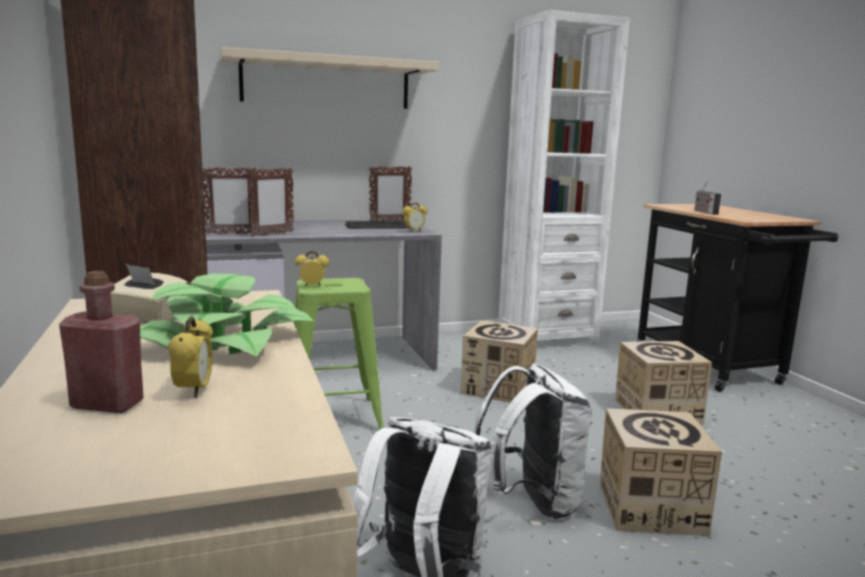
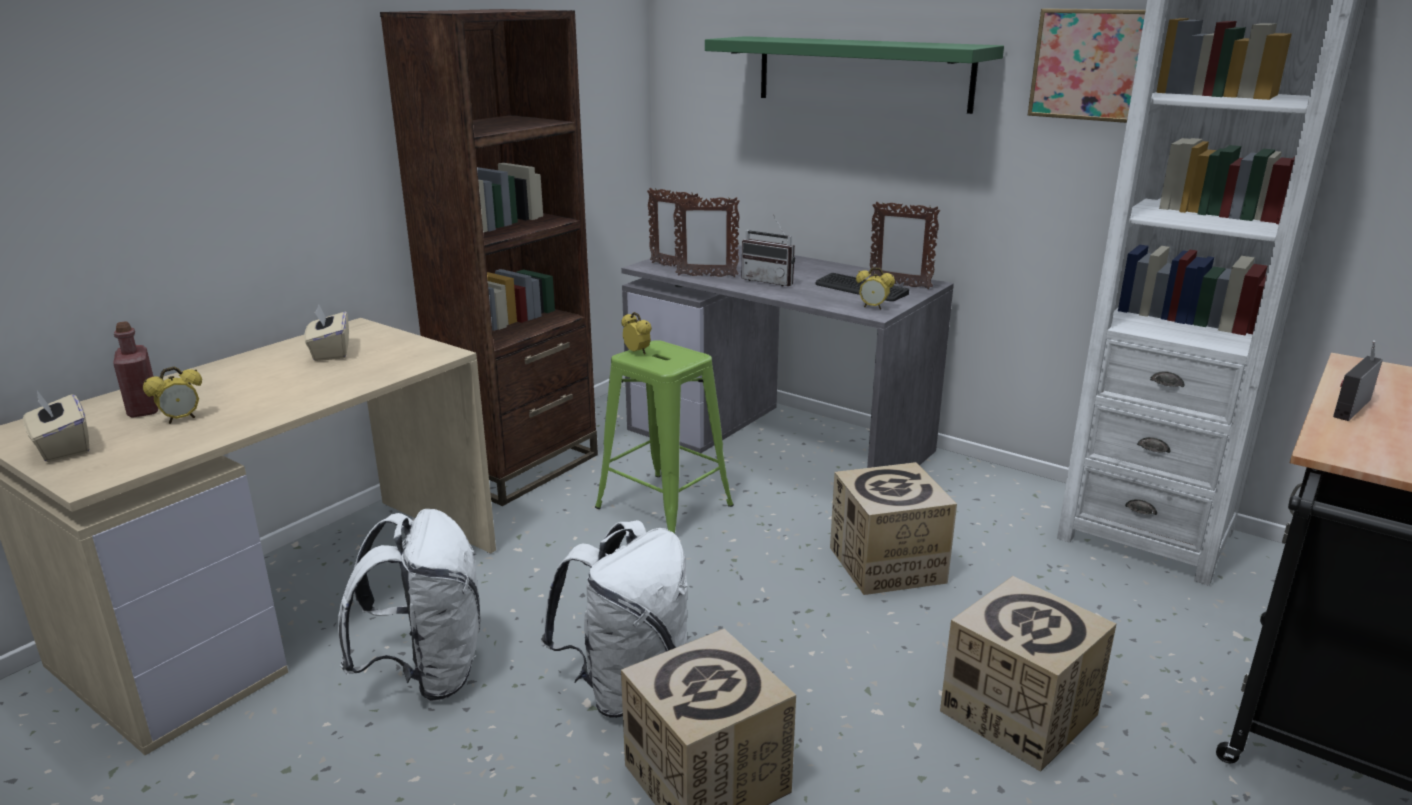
camera: 55 degrees right, 10 degrees up
potted plant [140,274,313,357] -> none
beige shelf [220,47,439,109] -> green shelf [705,36,1004,114]
none -> beige tissue box [23,391,89,462]
none -> radio [741,215,795,286]
none -> picture [1027,8,1146,123]

